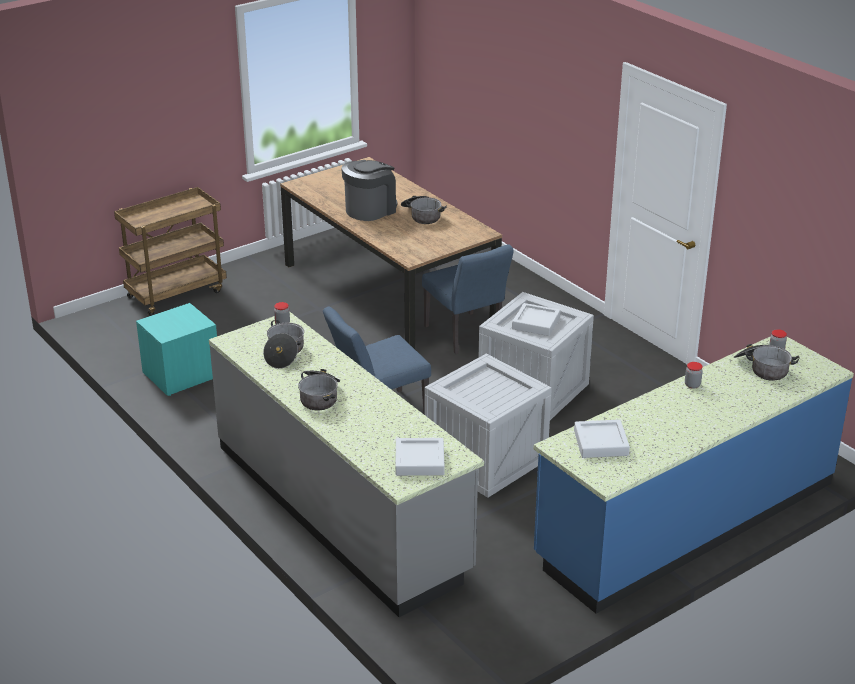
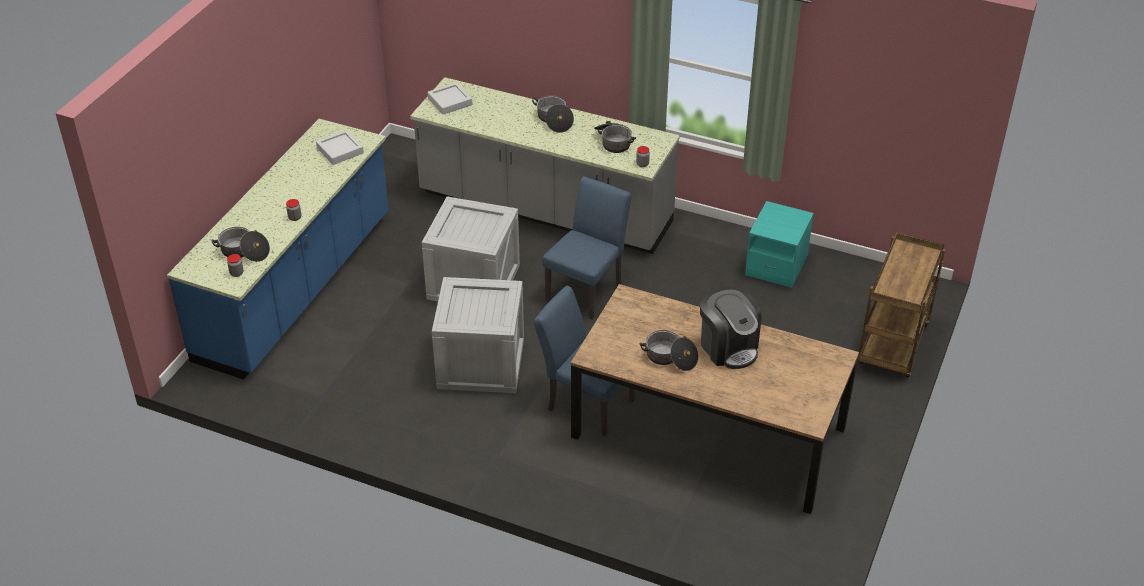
camera: 150 degrees right, 10 degrees up
coffee machine [341,160,398,221] -> coffee machine turned 45 degrees counterclockwise [700,287,762,369]
grey tray [512,303,560,336] -> none

